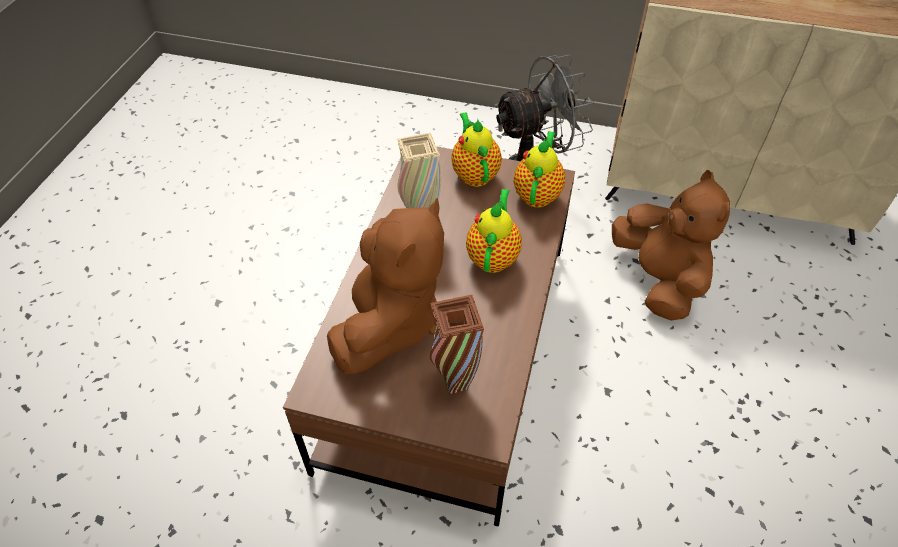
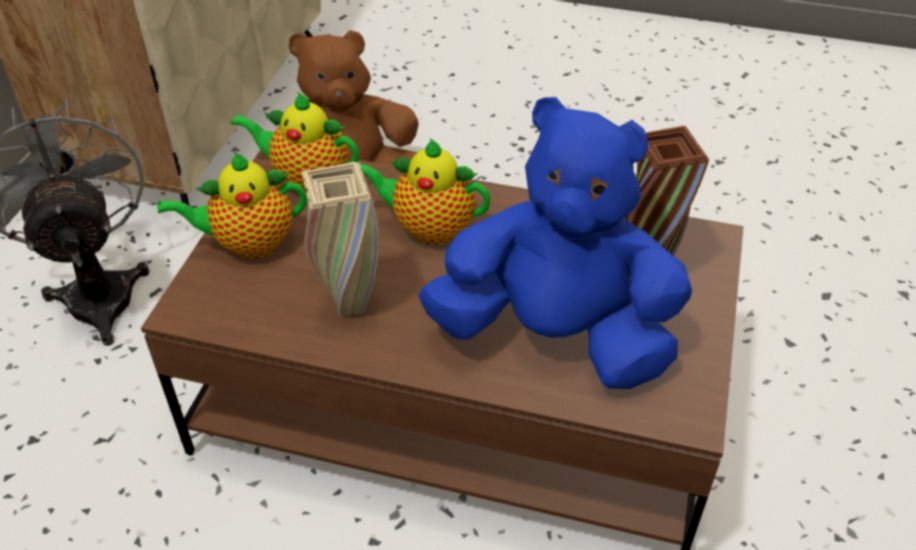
camera: 90 degrees left, 5 degrees down
brown plush toy [327,198,444,374] -> blue plush toy [419,97,692,389]

